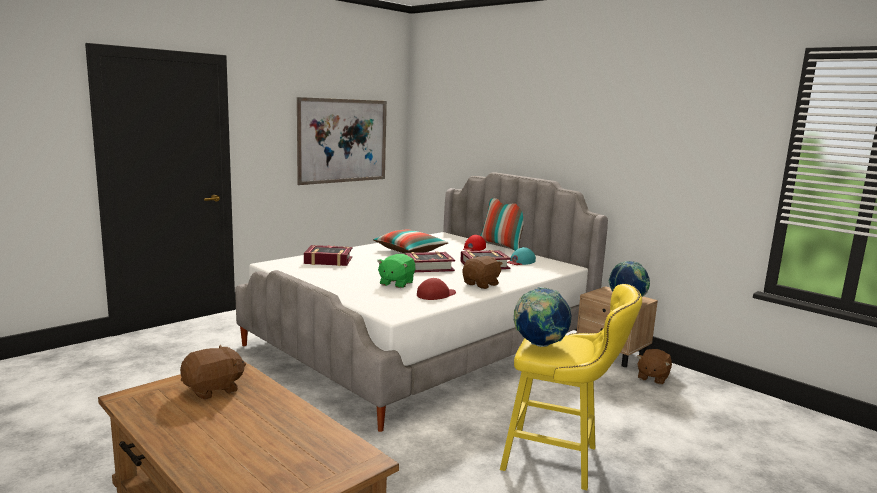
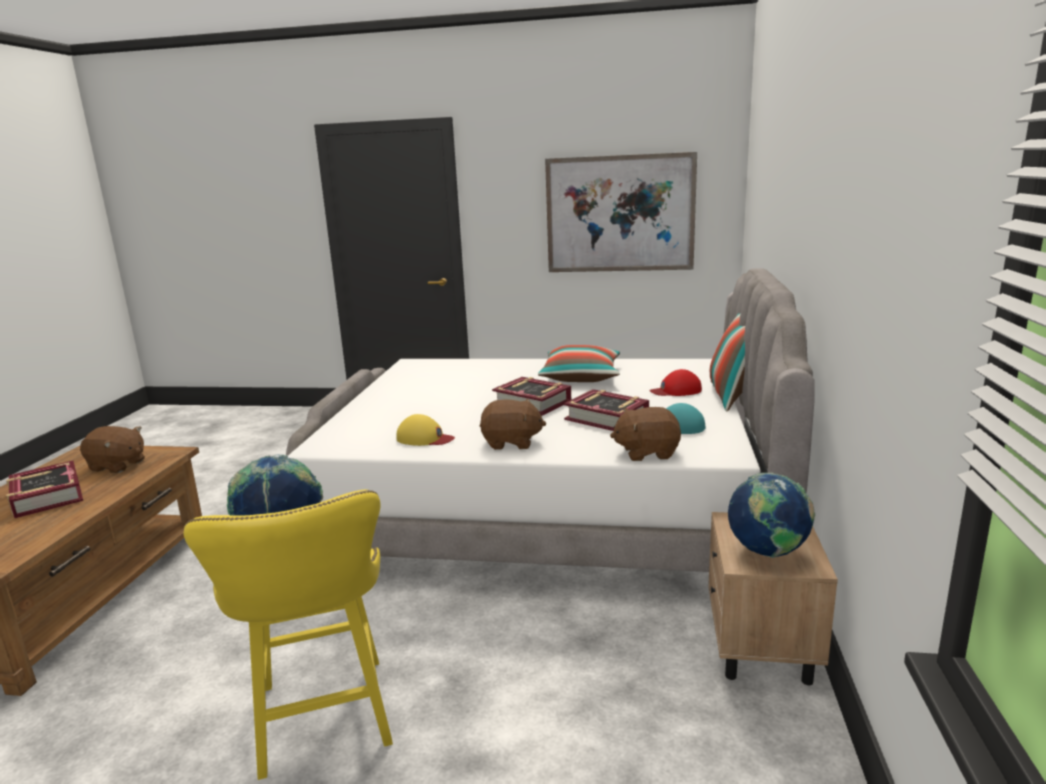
camera: 55 degrees right, 5 degrees up
book [304,245,352,266] -> book moved to [6,461,83,518]
green plush toy [377,254,415,288] -> none
red cap [417,278,456,300] -> yellow cap [396,414,455,446]
brown plush toy [637,349,672,385] -> brown plush toy moved to [610,407,681,461]

